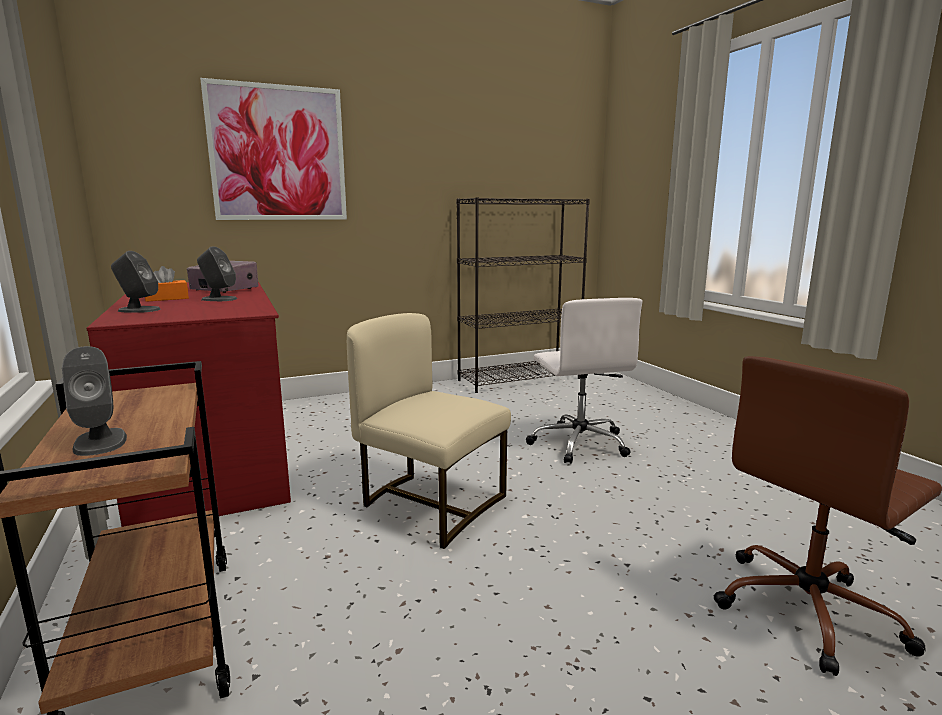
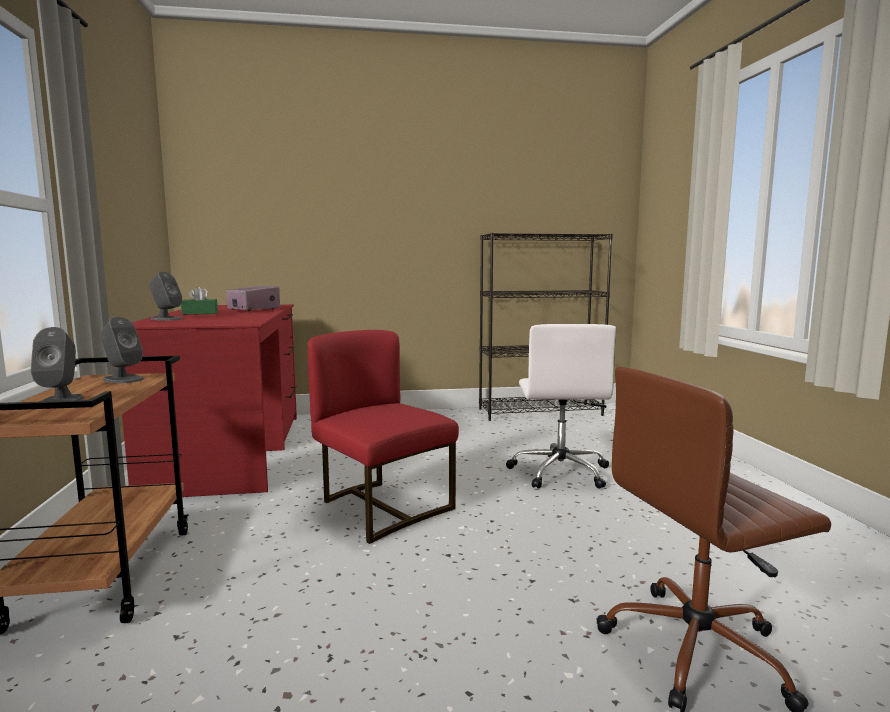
camera: 15 degrees right, 5 degrees down
orange tissue box [145,266,189,302] -> green tissue box [181,287,218,315]
grey speaker [197,246,237,301] -> grey speaker moved to [100,317,144,383]
picture [200,78,347,220] -> none
beige chair [347,313,511,549] -> red chair [307,330,459,544]

